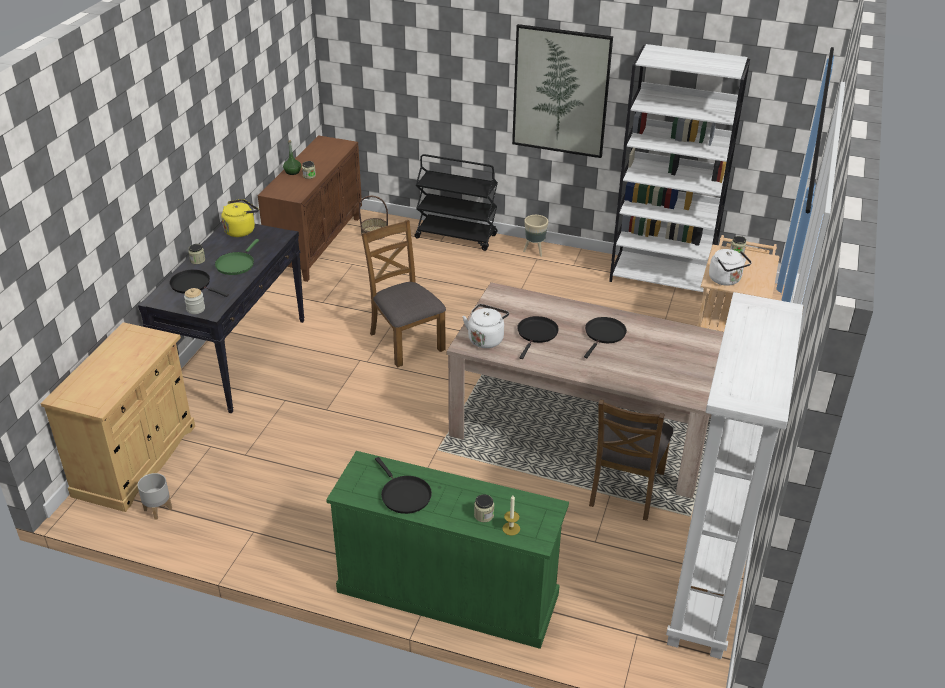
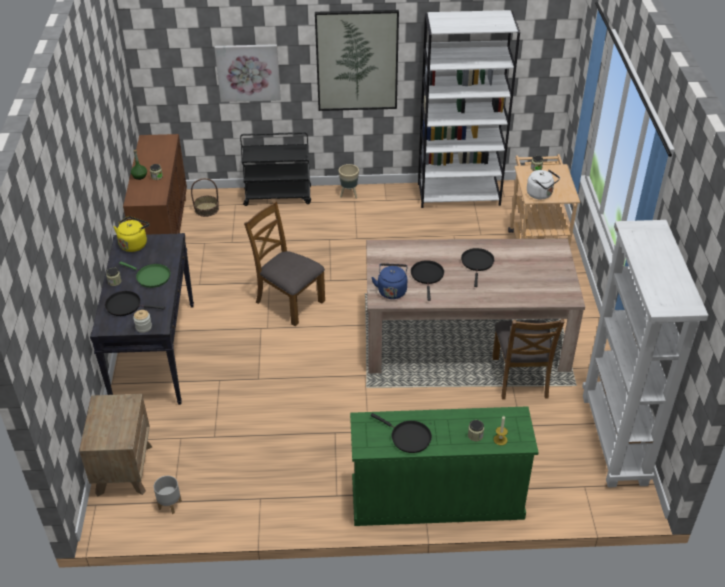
camera: 20 degrees left, 5 degrees up
beige cabinet [40,322,195,512] -> brown nightstand [79,394,152,497]
green frying pan [215,239,259,275] -> green frying pan turned 60 degrees counterclockwise [119,262,170,288]
white kettle [463,304,509,348] -> blue kettle [371,263,408,299]
none -> picture [214,44,281,102]

